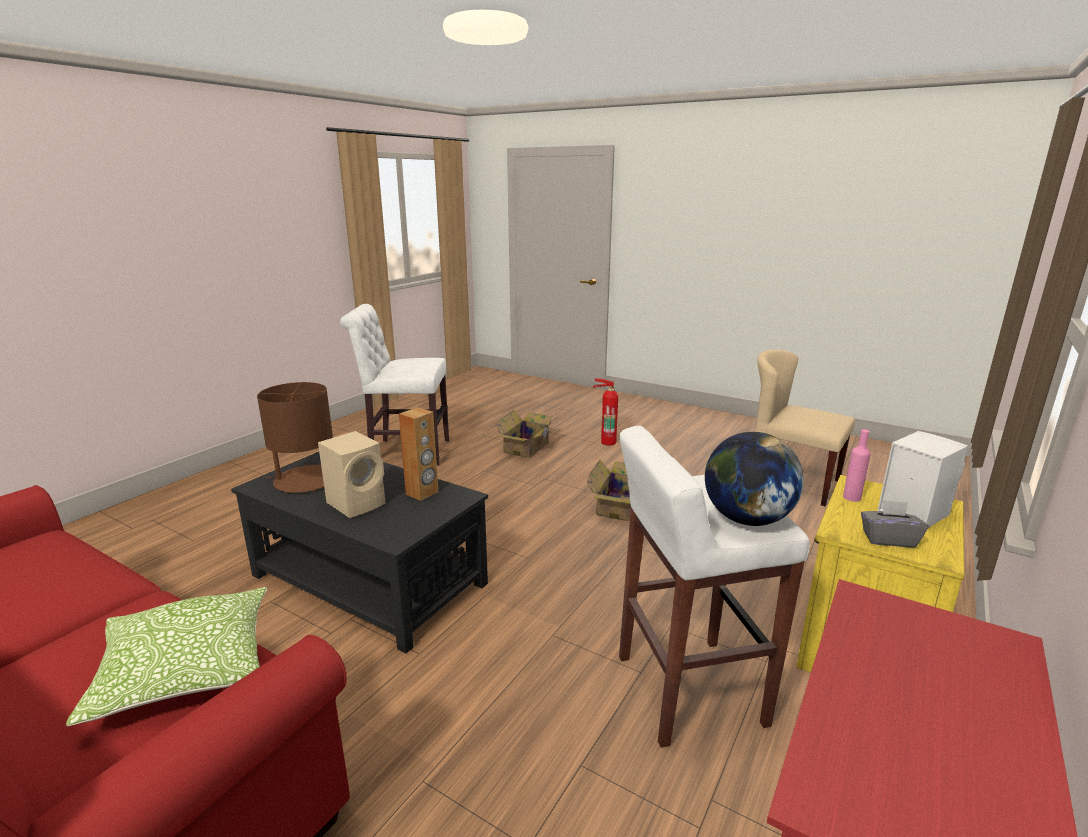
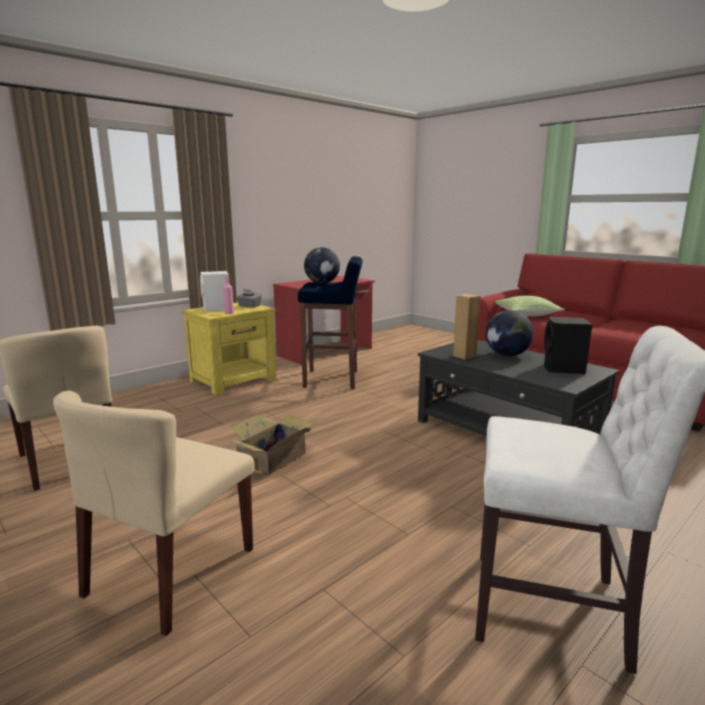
camera: 165 degrees left, 5 degrees down
brown table lamp [257,382,333,493] -> black speaker [544,317,592,374]
beige speaker [318,431,385,518] -> globe [486,310,534,356]
cardboard box [496,410,558,458] -> none
fire extinguisher [593,378,618,445] -> beige chair [53,391,255,636]
white stool [619,426,810,748] -> blue stool [298,256,363,389]

